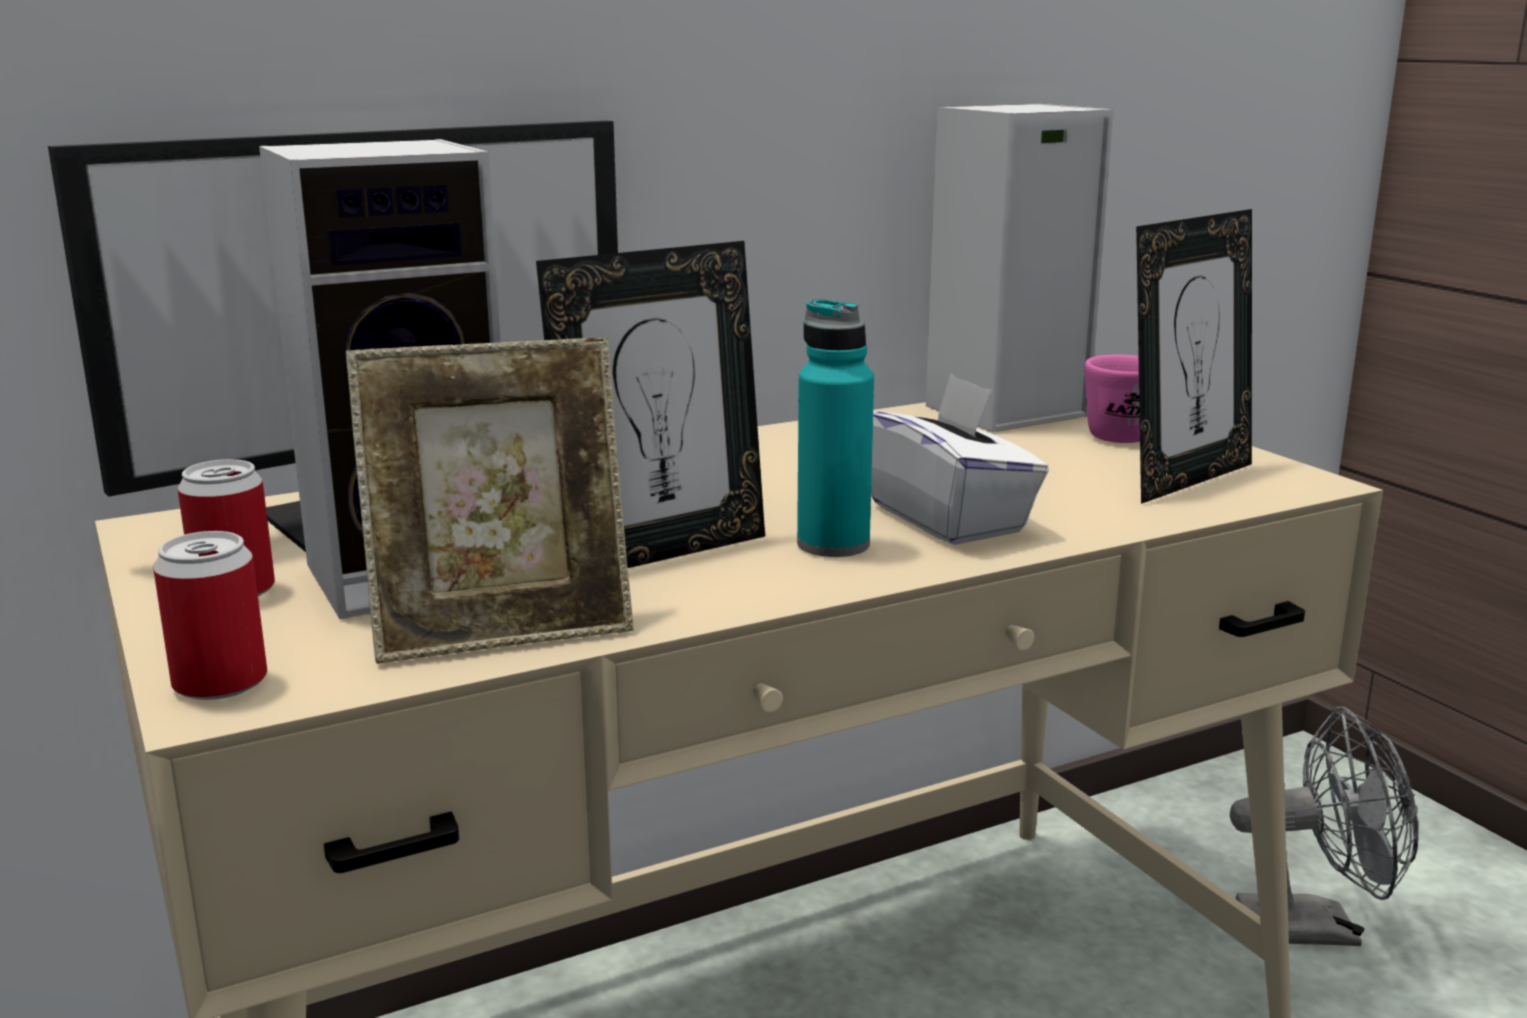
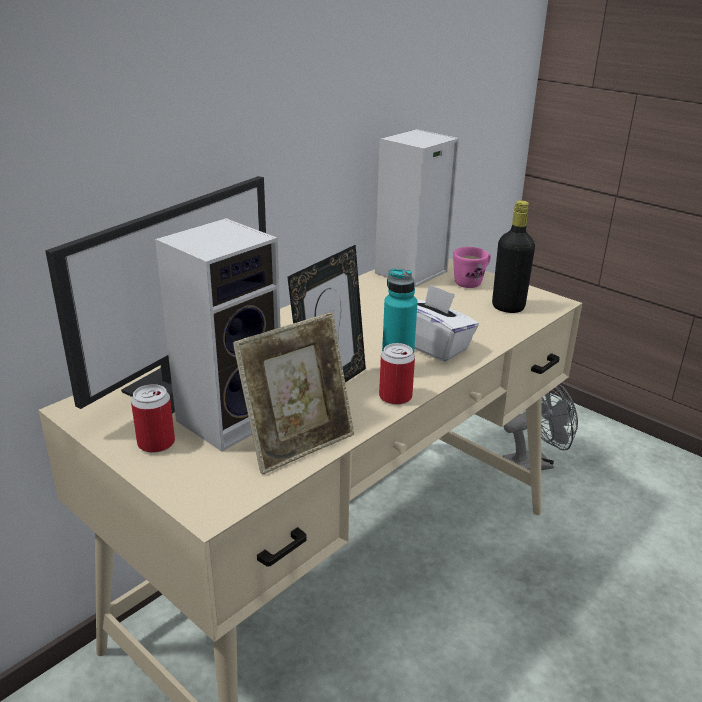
camera: 20 degrees left, 10 degrees up
can [153,531,267,700] -> can moved to [379,343,415,405]
picture frame [1136,209,1252,504] -> black bottle [492,200,535,313]

